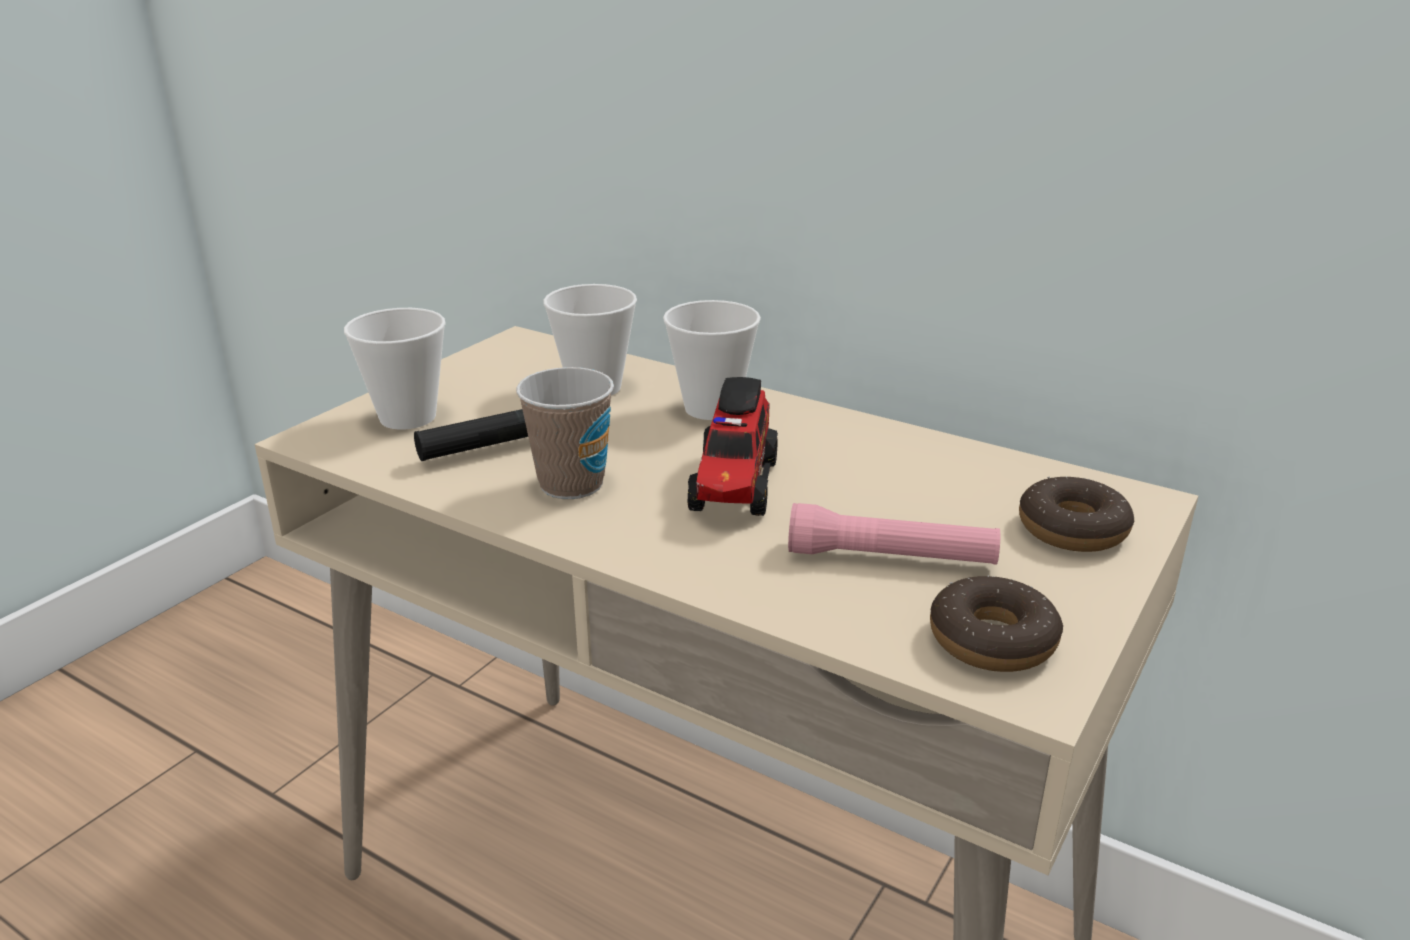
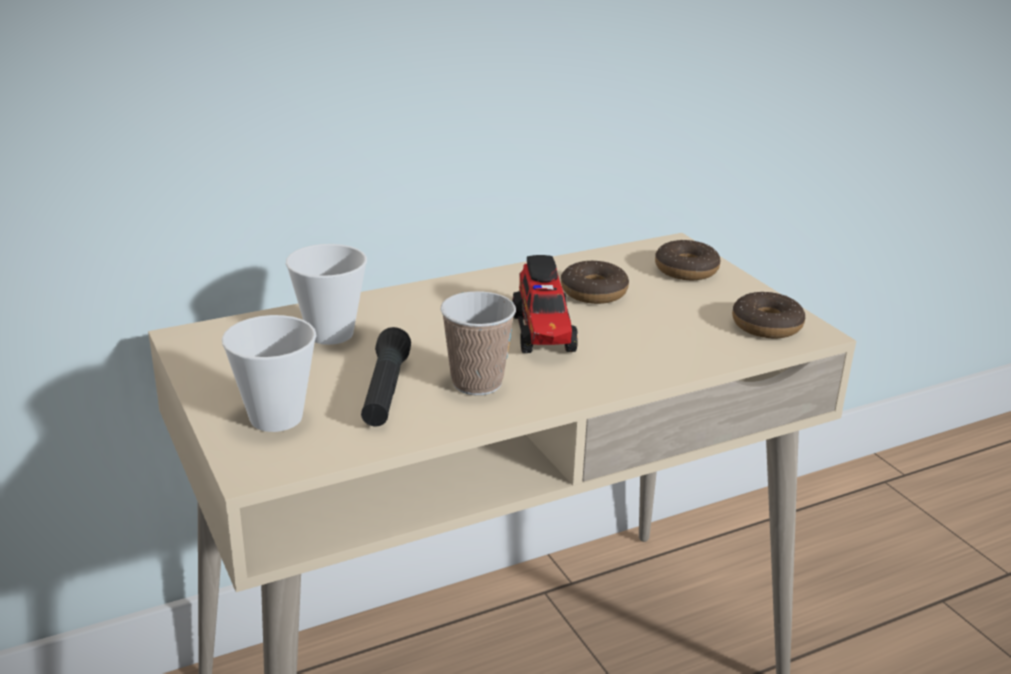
camera: 60 degrees left, 0 degrees up
cup [663,300,761,420] -> none
toy truck [688,377,778,516] -> toy truck turned 45 degrees clockwise [512,255,578,353]
pink flashlight [788,503,1000,565] -> none
none -> donut [561,260,629,304]

